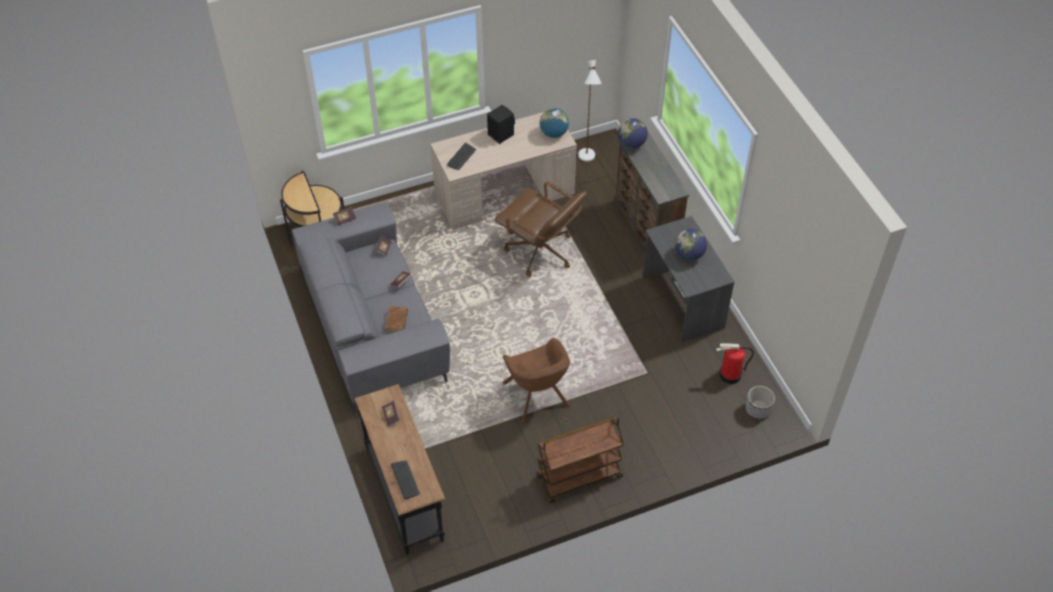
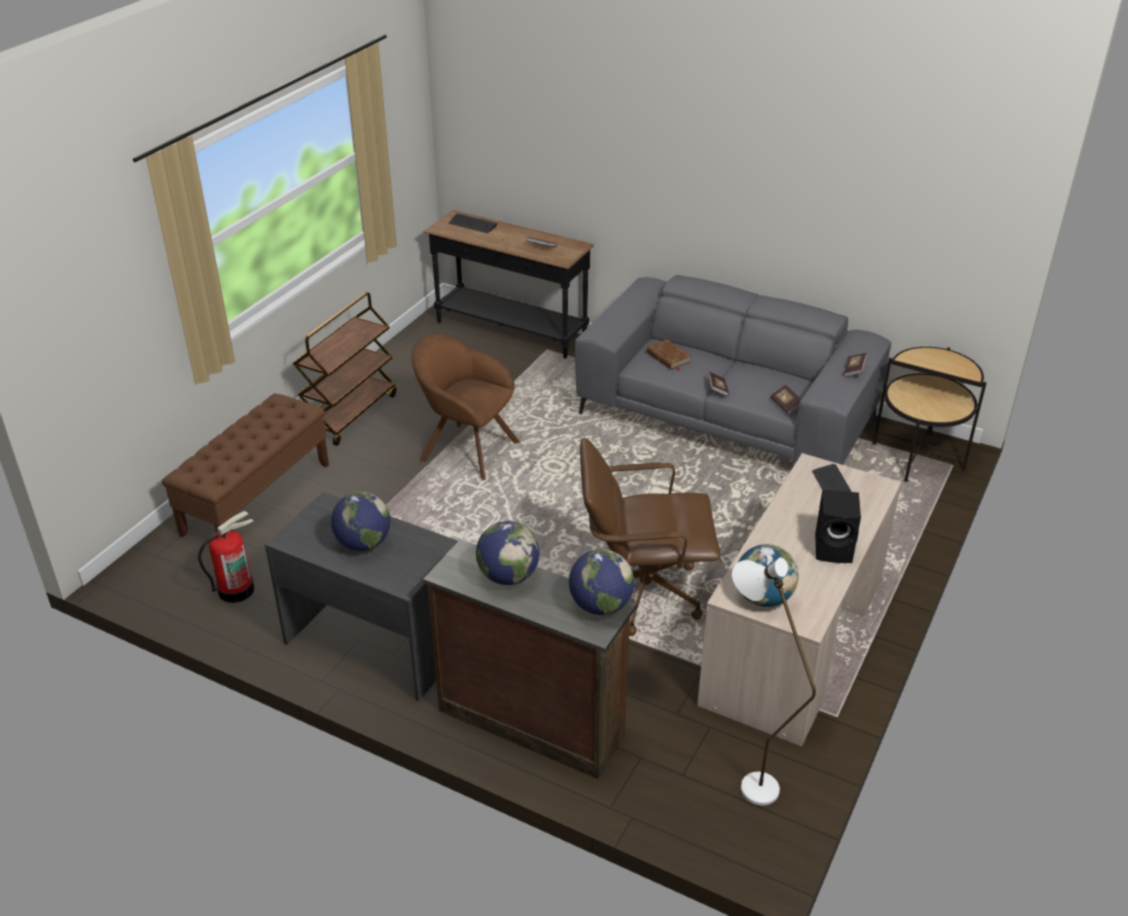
camera: 140 degrees right, 15 degrees down
planter [745,386,775,419] -> none
none -> brown bench [162,393,329,537]
none -> globe [476,521,539,585]

